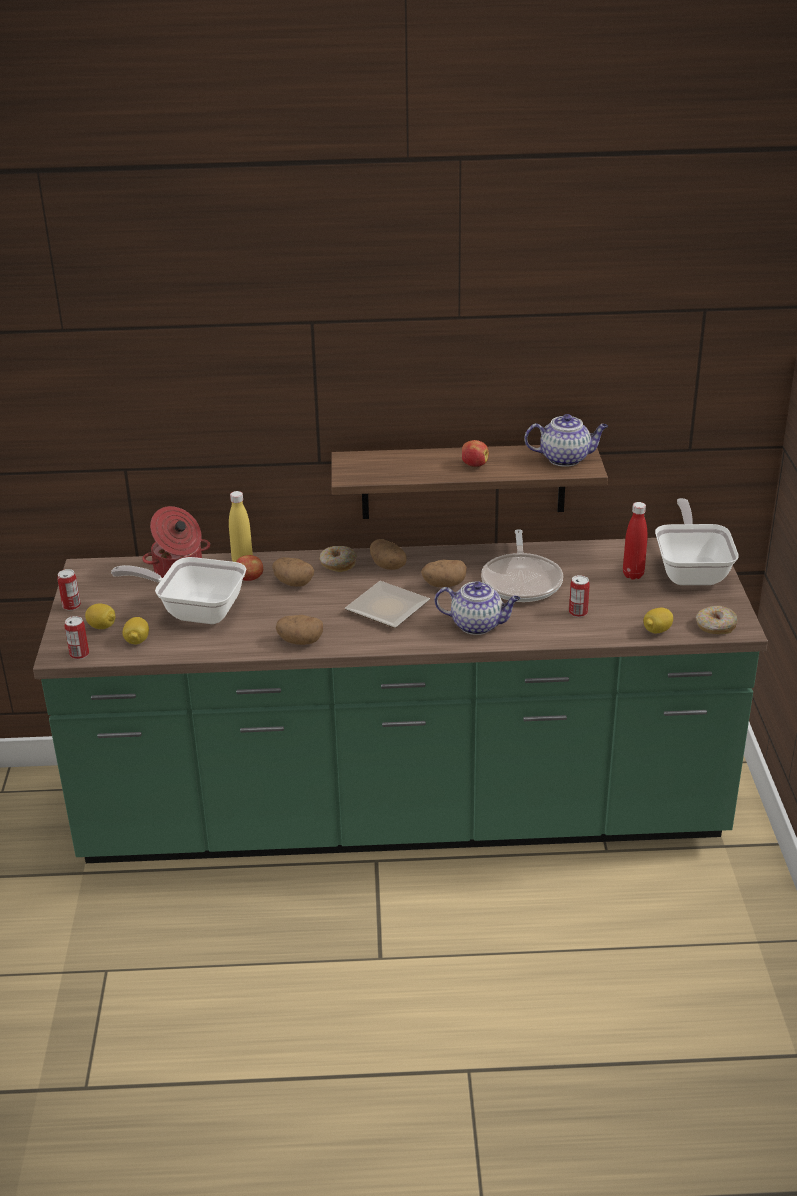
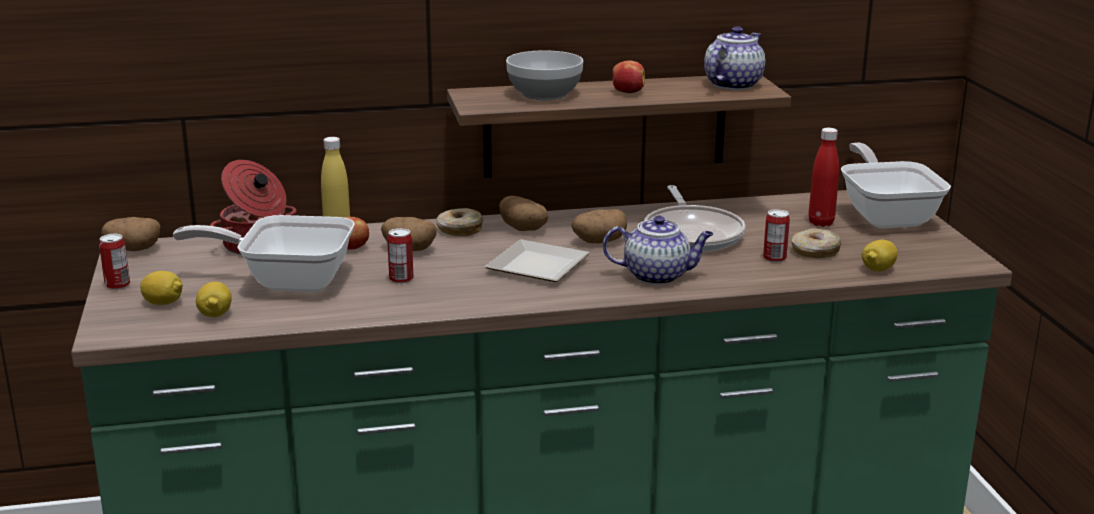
camera: 10 degrees left, 10 degrees down
can [65,616,89,659] -> can moved to [387,228,413,284]
potato [276,615,323,645] -> potato moved to [101,217,160,251]
teapot [524,414,608,467] -> teapot turned 45 degrees counterclockwise [704,26,765,90]
donut [696,606,738,634] -> donut moved to [791,228,841,258]
none -> bowl [506,50,583,100]

